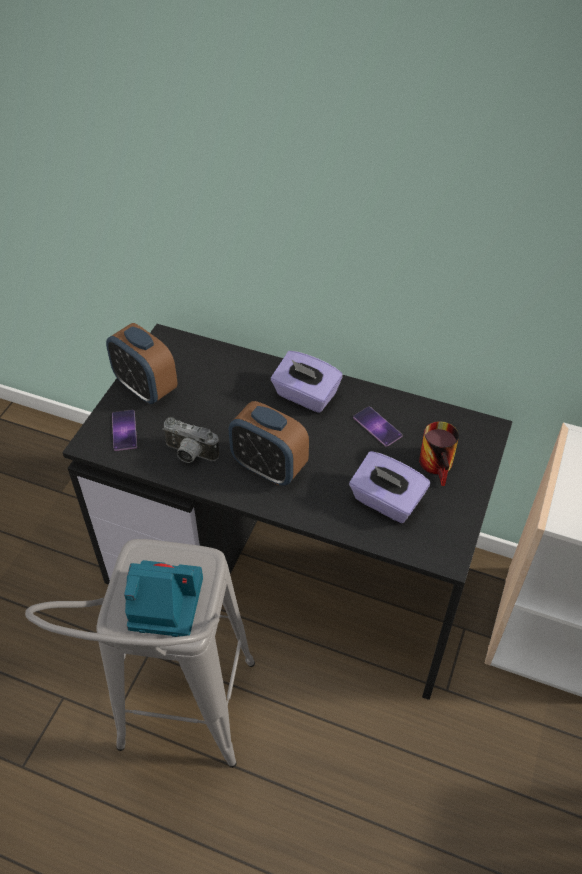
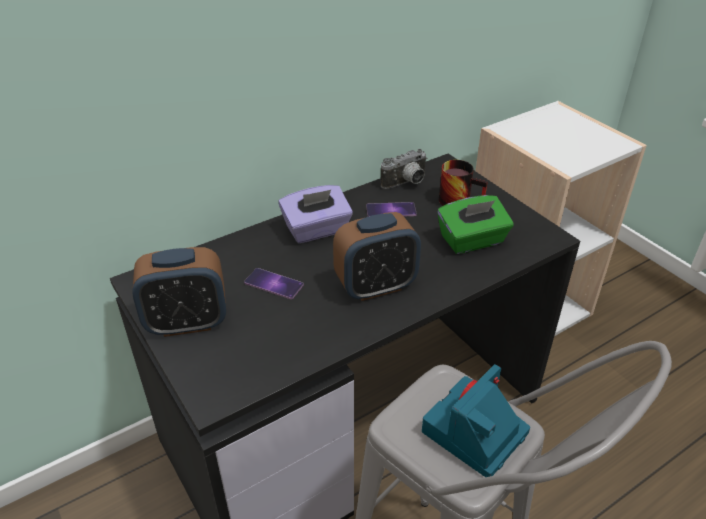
camera: 55 degrees left, 10 degrees down
phone [112,410,137,451] -> phone moved to [244,268,304,299]
camera [162,417,219,463] -> camera moved to [381,149,427,189]
purple tissue box [349,451,430,523] -> green tissue box [437,195,514,254]

